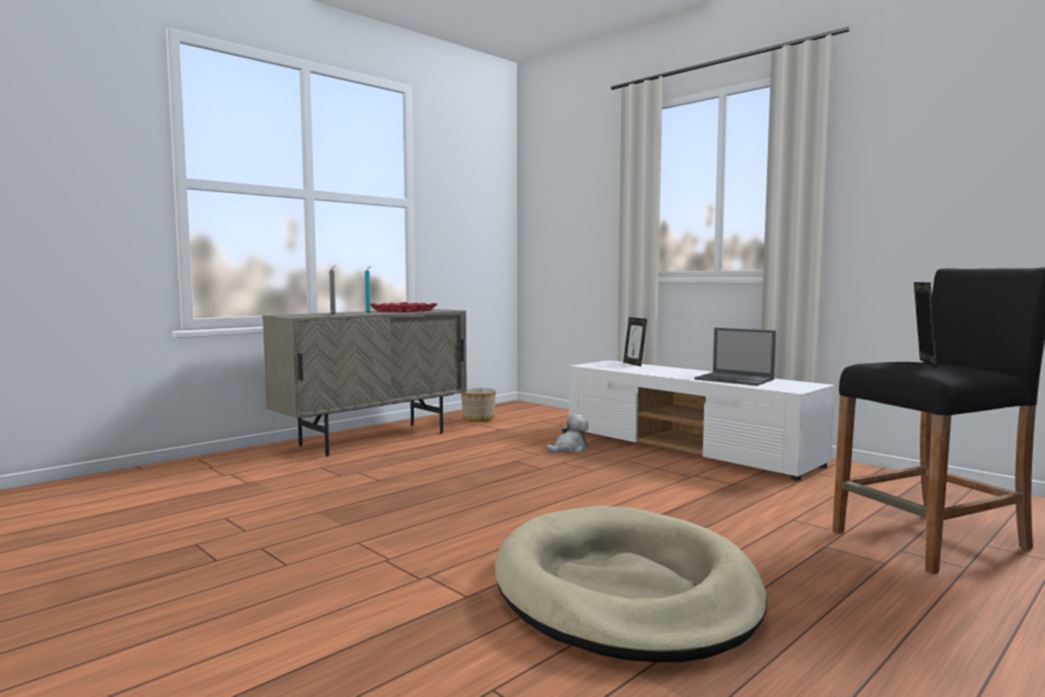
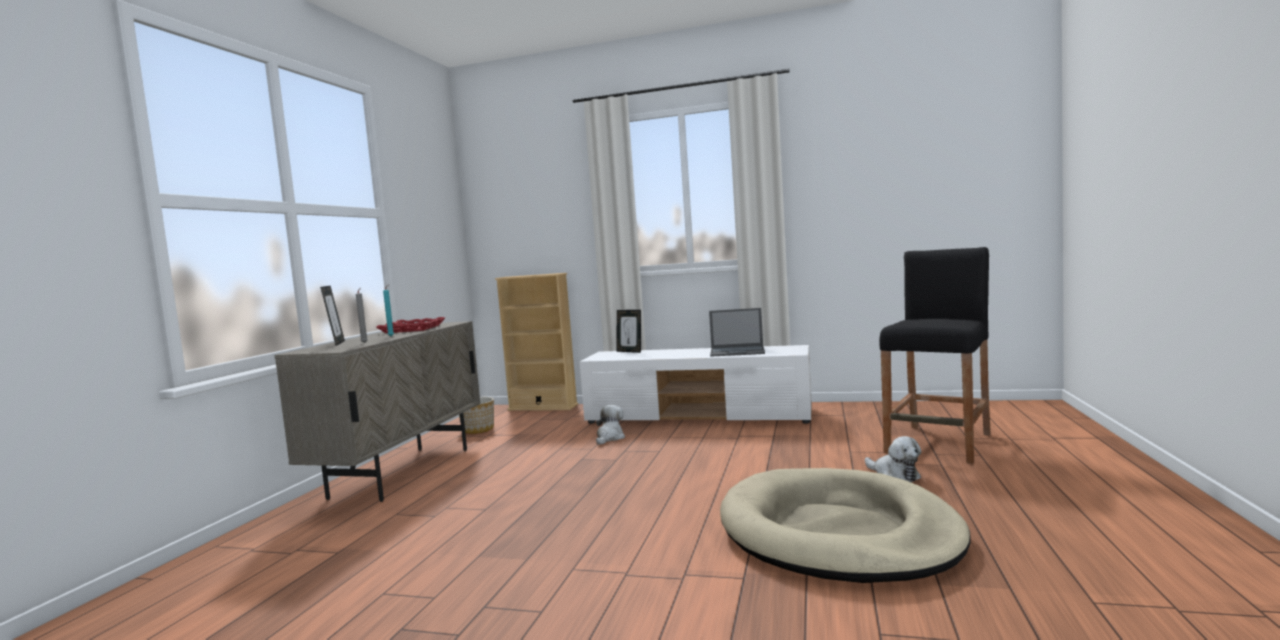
camera: 30 degrees left, 0 degrees up
picture frame [914,282,937,367] -> picture frame moved to [320,285,345,346]
none -> beige bookcase [495,273,578,411]
none -> plush toy [865,436,921,482]

